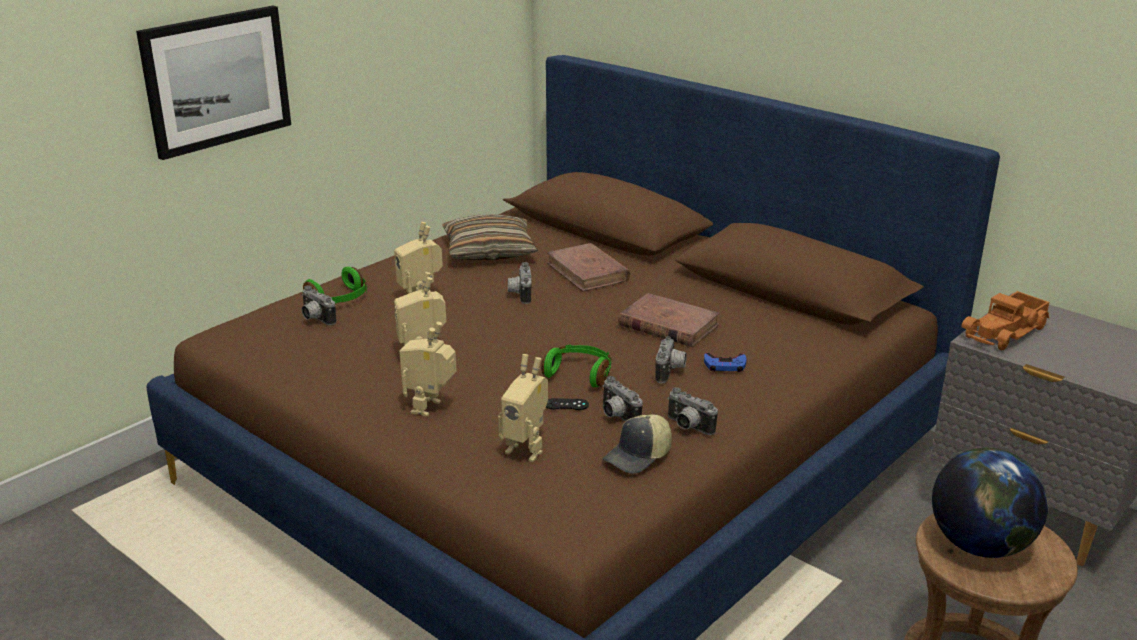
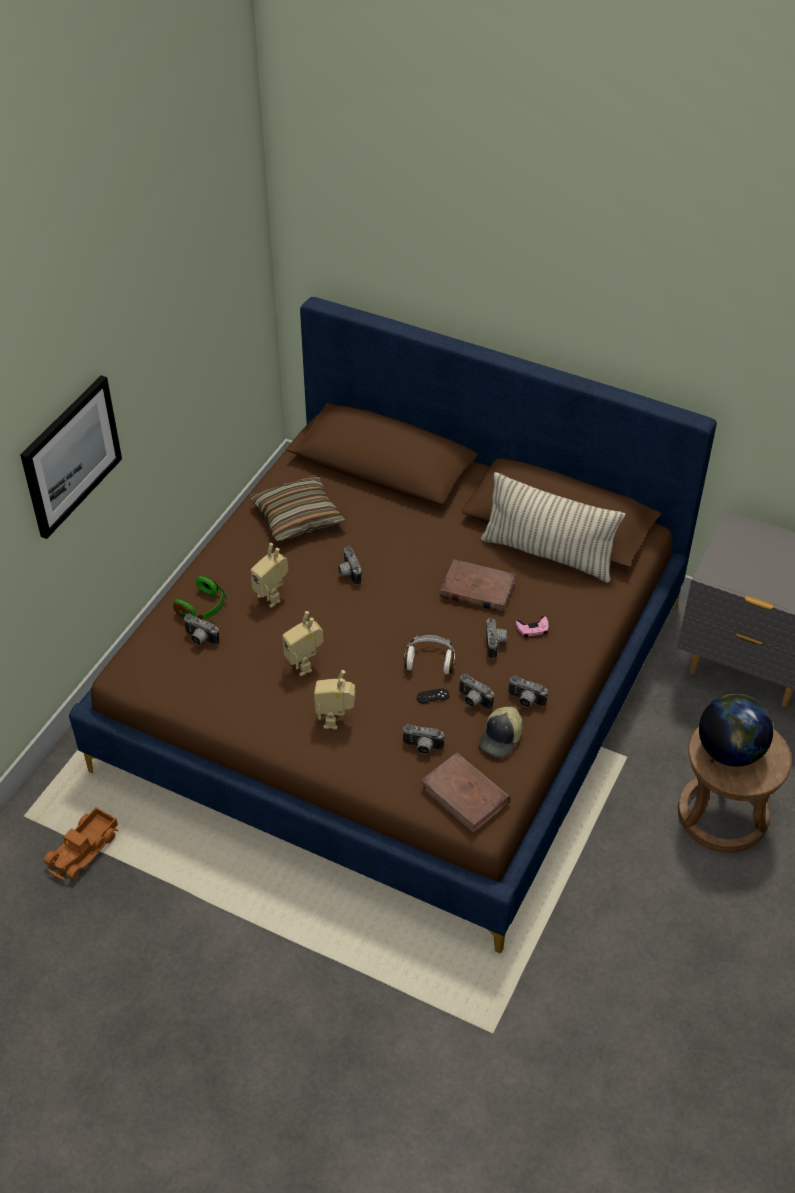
camera: 15 degrees left, 20 degrees up
toy robot [498,354,548,462] -> camera [402,724,444,754]
green headphones [541,344,611,387] -> white headphones [403,635,455,675]
brown book [547,243,630,291] -> brown book moved to [421,753,510,833]
blue game controller [704,353,747,372] -> pink game controller [516,616,548,637]
toy truck [961,291,1050,350] -> toy truck moved to [44,807,118,881]
none -> pillow [481,472,625,583]

